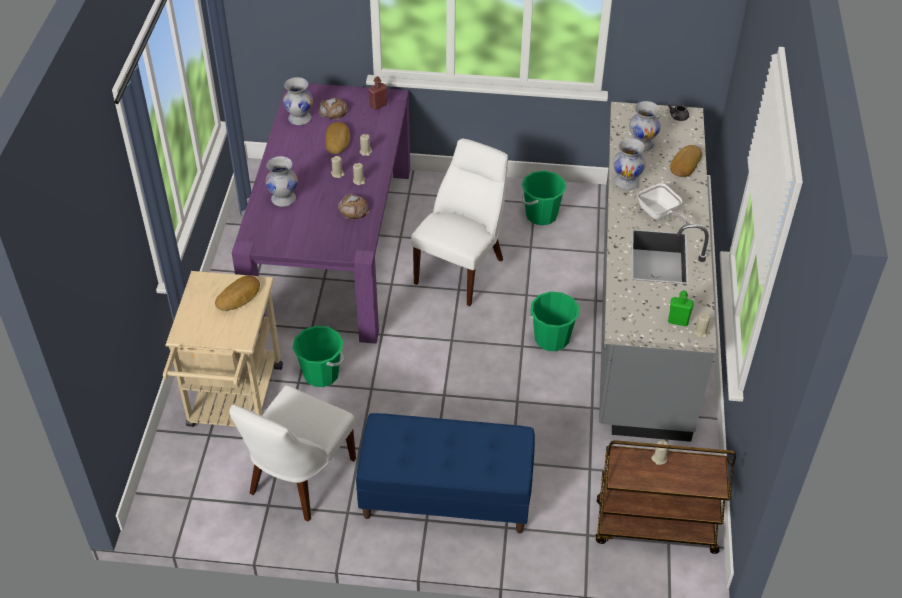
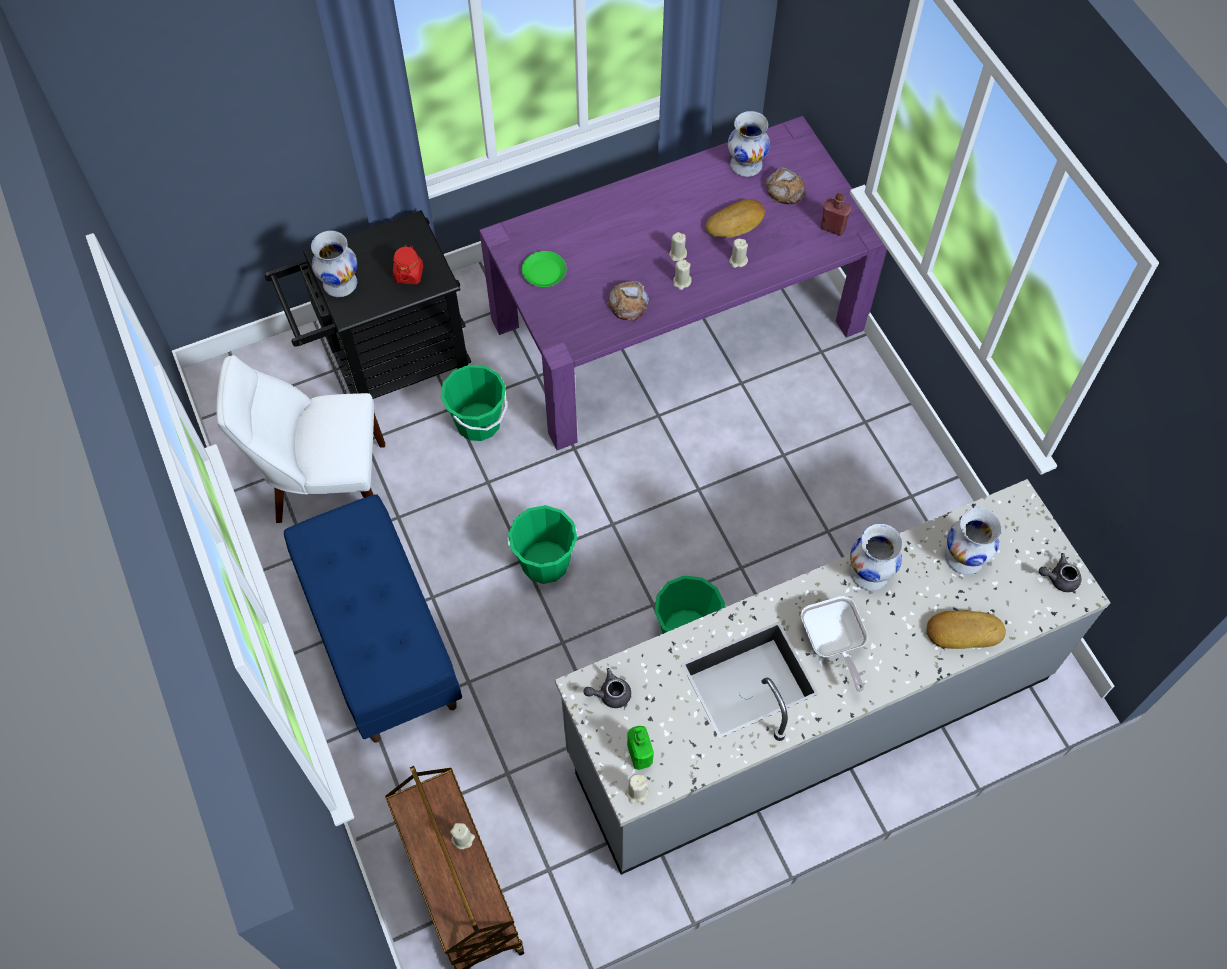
camera: 60 degrees right, 15 degrees up
beige cart [163,271,283,427] -> black cart [265,210,471,399]
bread [215,276,260,311] -> red jar [393,245,423,284]
white vase [265,156,298,207] -> white vase moved to [311,231,357,297]
white chair [411,139,508,306] -> none
green bucket [522,171,567,225] -> green bucket moved to [507,505,577,584]
frying pan [637,183,690,225] -> frying pan turned 45 degrees counterclockwise [801,596,868,692]
none -> green plate [522,251,566,287]
none -> grey teapot [583,668,631,708]

